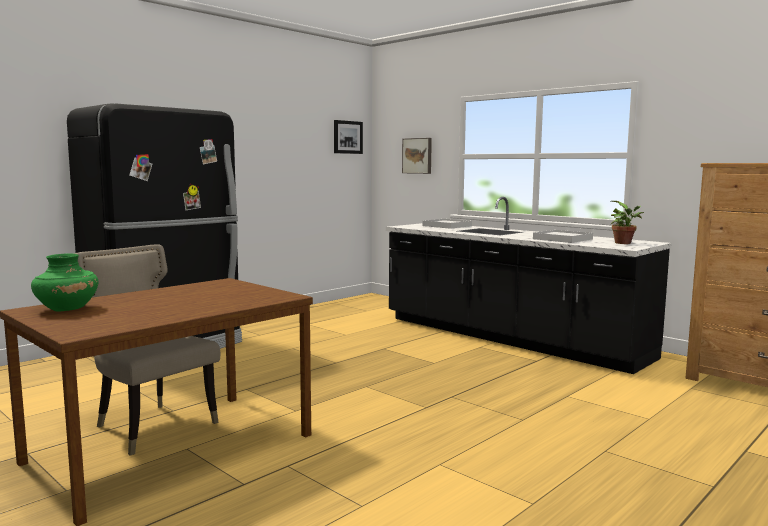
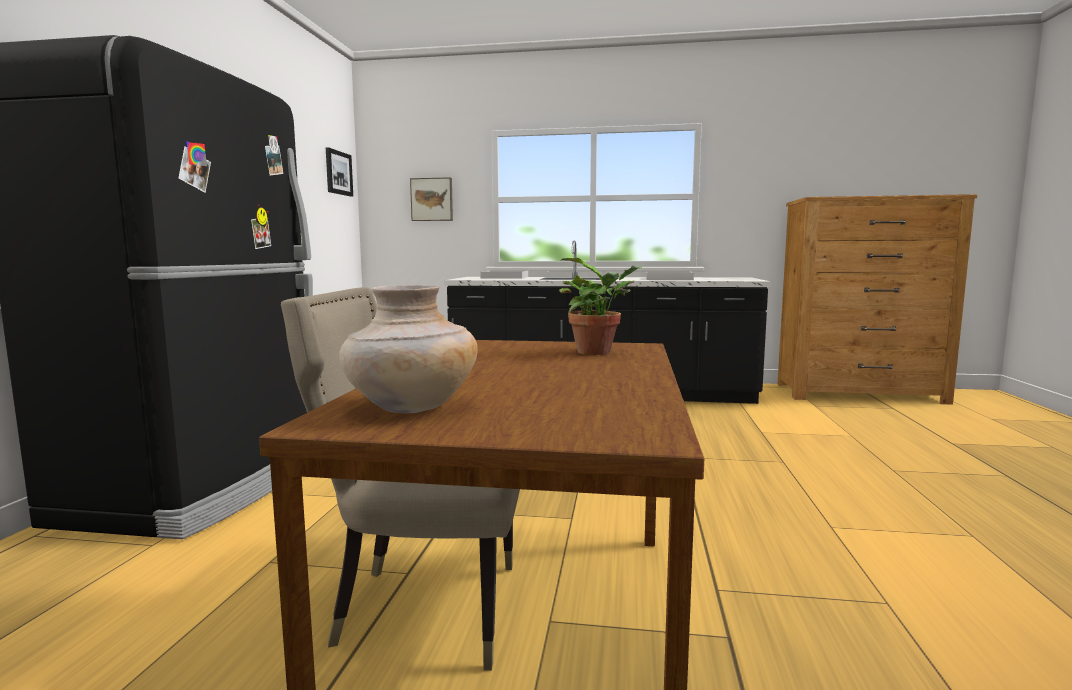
camera: 35 degrees left, 0 degrees up
green vase [31,253,99,312] -> beige vase [339,285,478,413]
potted plant [610,201,644,244] -> potted plant moved to [559,258,642,355]

